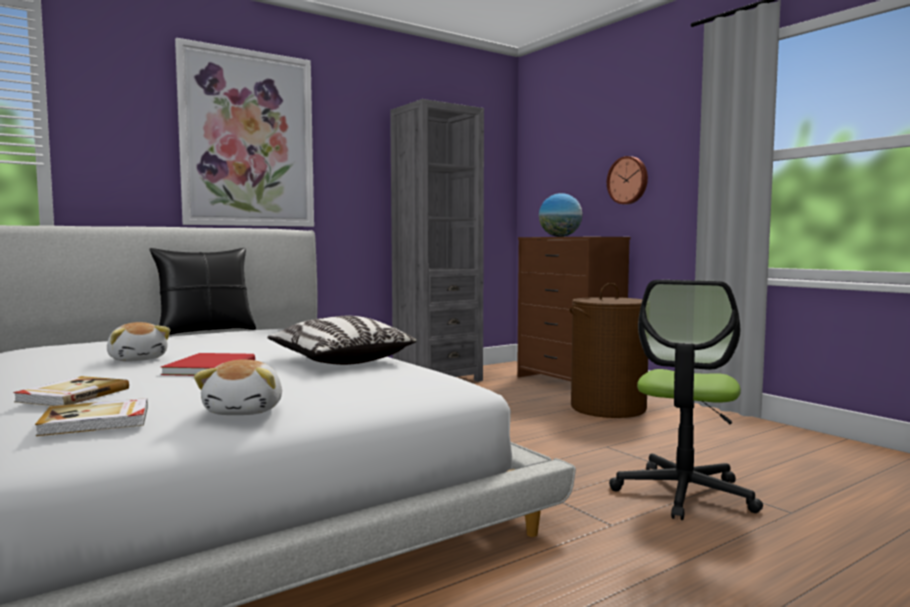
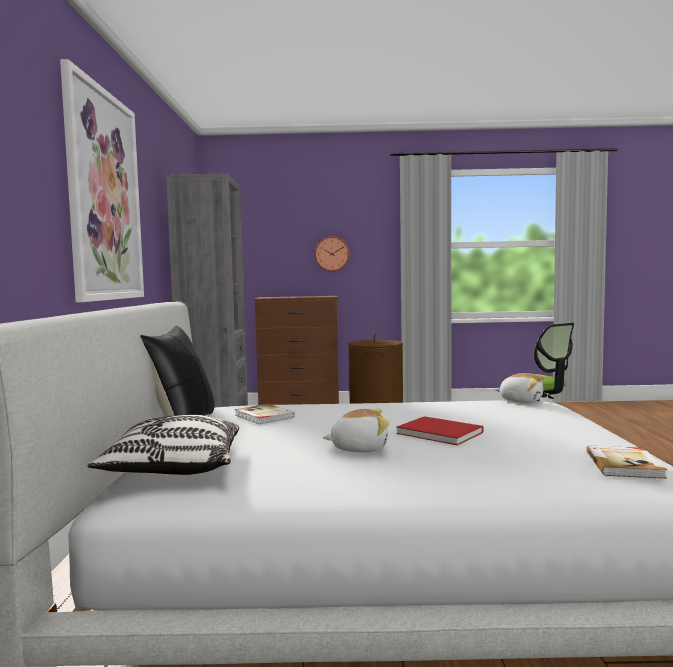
camera: 55 degrees left, 0 degrees up
book [13,376,129,406] -> book moved to [235,404,295,424]
plush toy [194,360,282,415] -> plush toy moved to [495,373,546,403]
pillow [267,316,417,365] -> pillow moved to [87,415,239,475]
globe [539,193,583,237] -> none

